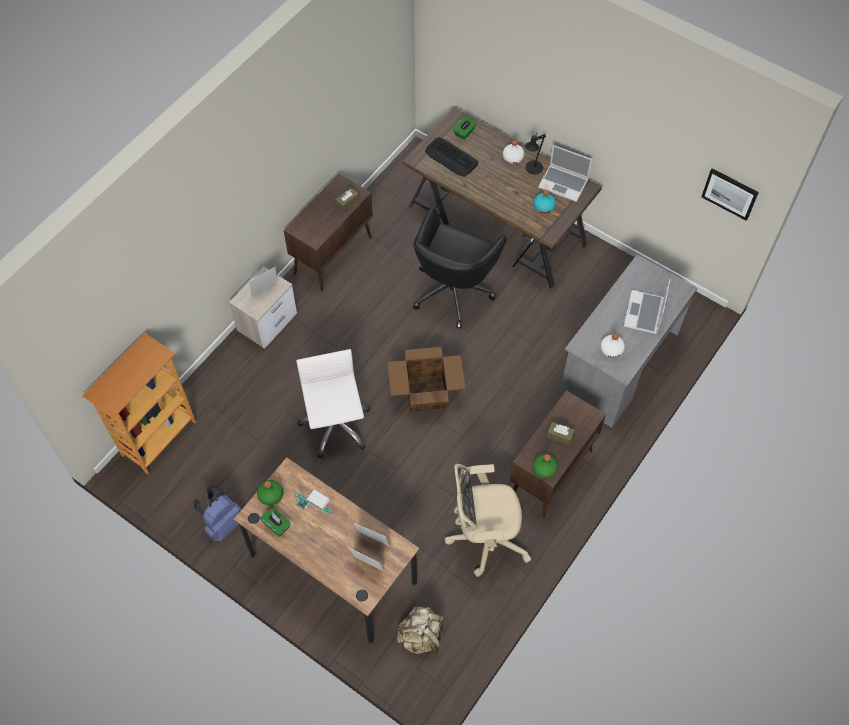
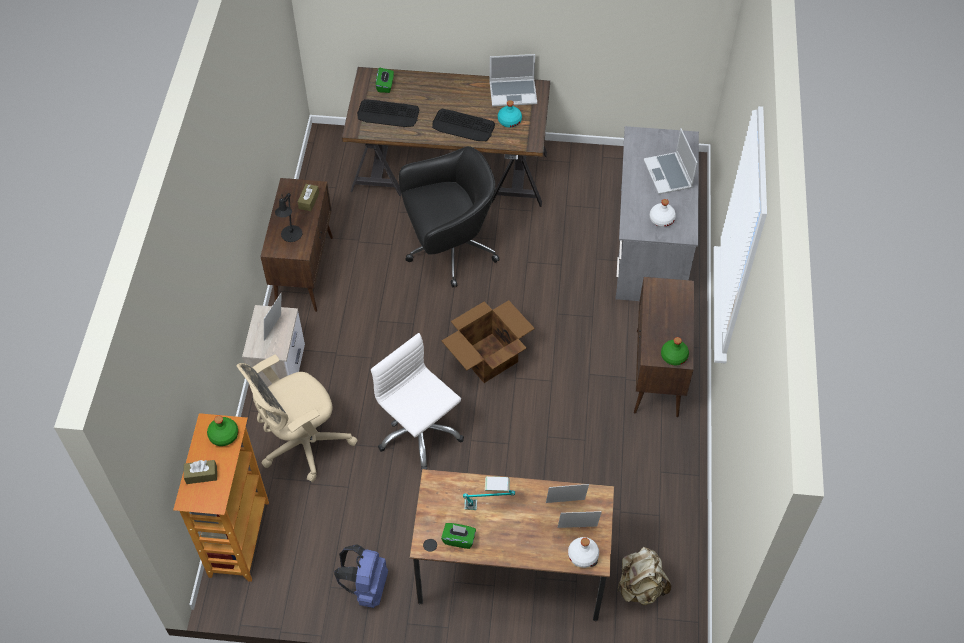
camera: 30 degrees left, 5 degrees down
green bottle [257,480,283,505] -> green bottle moved to [207,416,238,446]
black office chair [413,208,507,329] -> black office chair turned 105 degrees counterclockwise [399,146,500,287]
beige office chair [445,464,531,577] -> beige office chair moved to [237,354,358,482]
white bottle [503,140,525,164] -> white bottle moved to [568,537,599,568]
black table lamp [525,132,546,175] -> black table lamp moved to [275,193,302,242]
brown tissue box [547,422,575,445] -> brown tissue box moved to [184,460,217,484]
picture [701,168,759,221] -> none
none -> keyboard [432,109,495,141]

